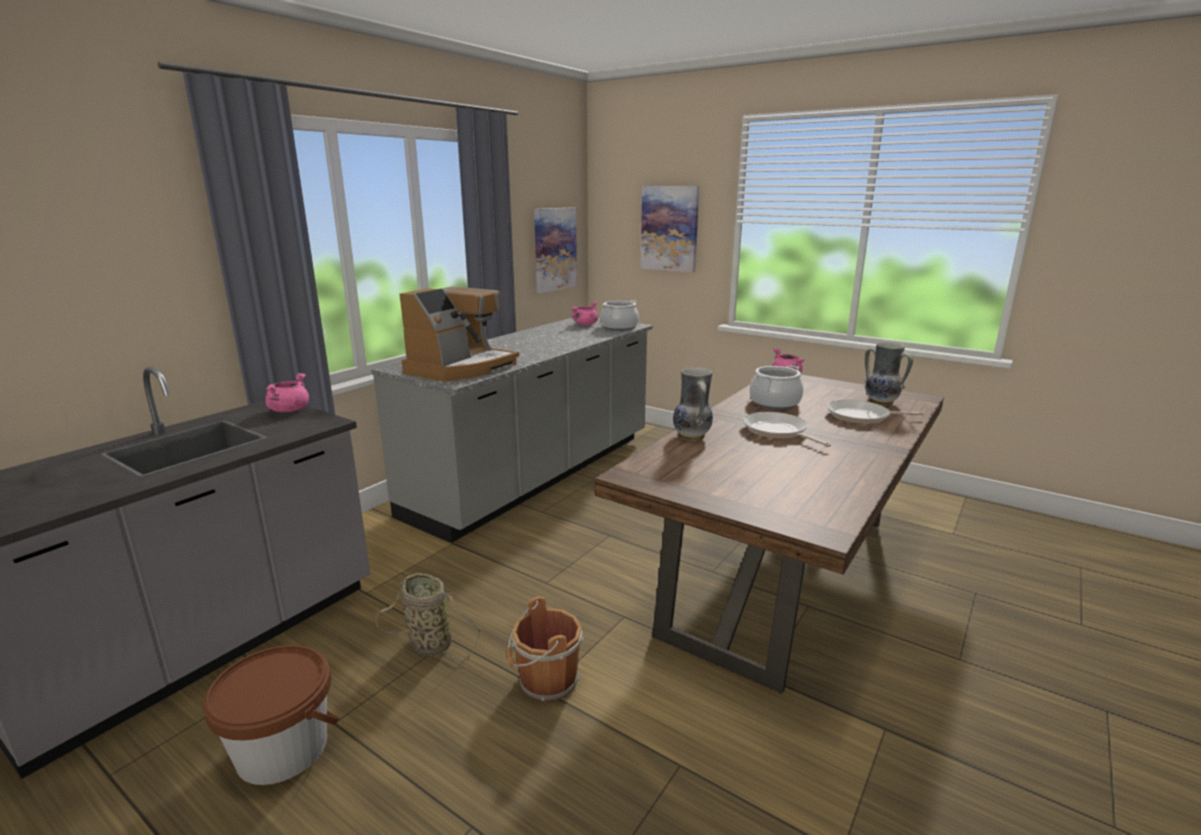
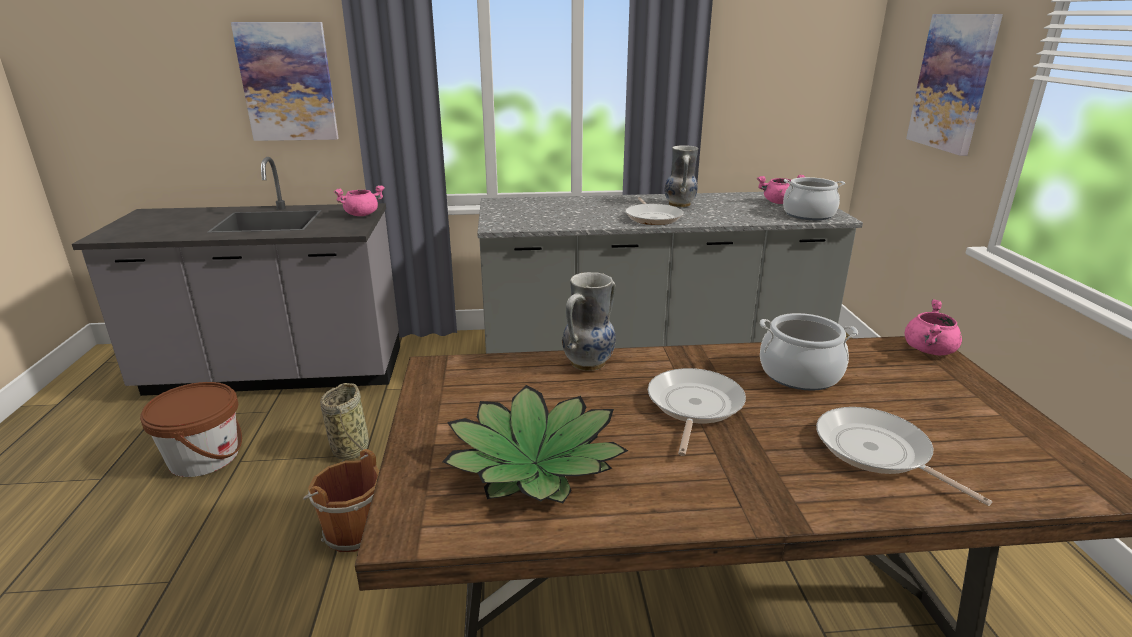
camera: 50 degrees right, 5 degrees up
coffee machine [399,286,519,382] -> none
picture [534,207,577,293] -> picture moved to [231,22,339,141]
vase [865,342,913,406] -> vase moved to [664,145,698,207]
none -> potted plant [442,385,629,503]
none -> frying pan [625,197,683,225]

